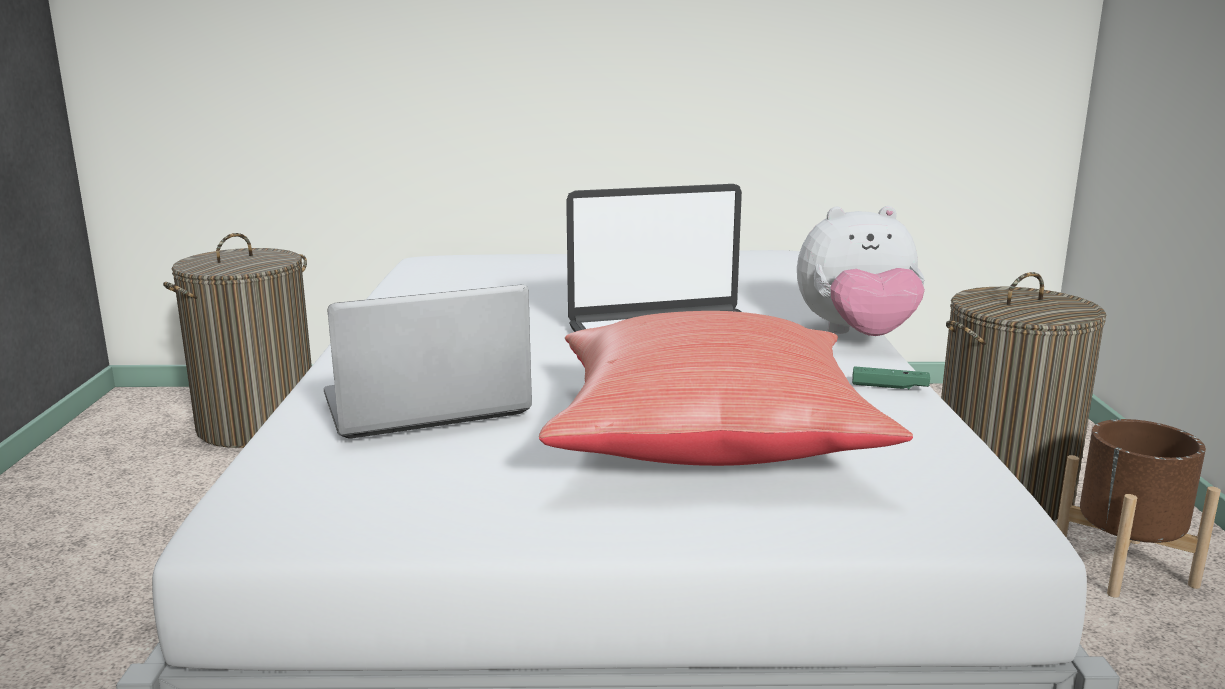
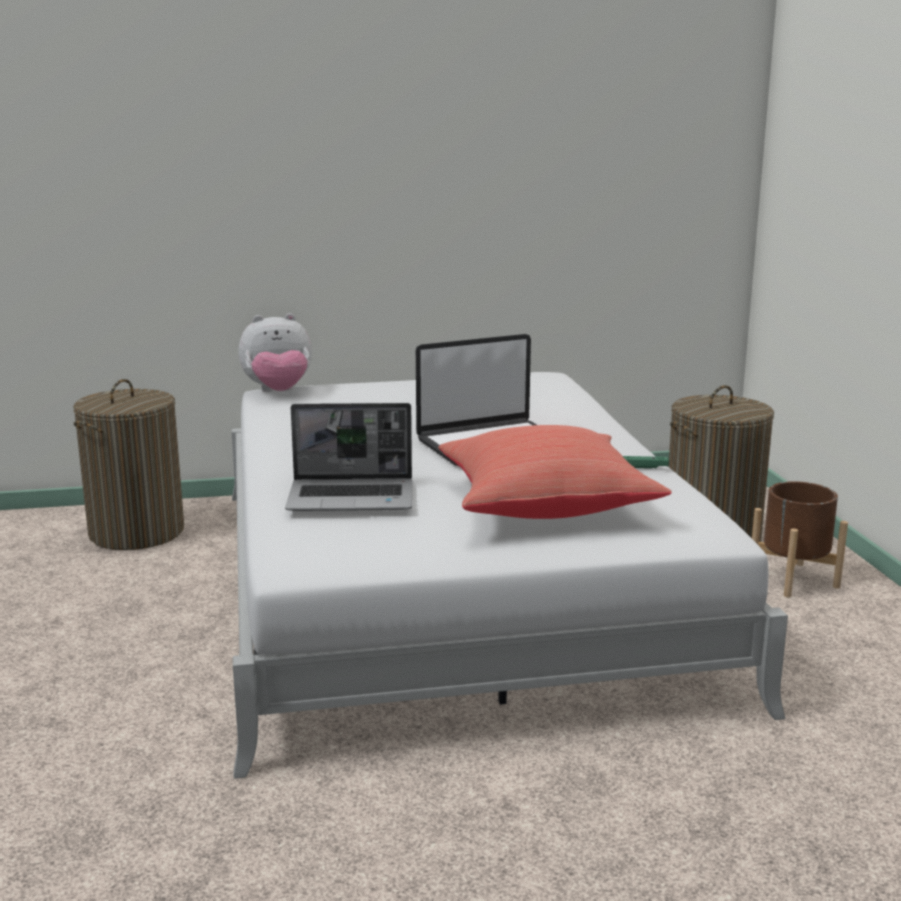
camera: 10 degrees left, 0 degrees up
laptop [324,285,532,438] -> laptop turned 150 degrees counterclockwise [285,403,412,511]
plush toy [797,206,925,336] -> plush toy moved to [238,313,312,392]

